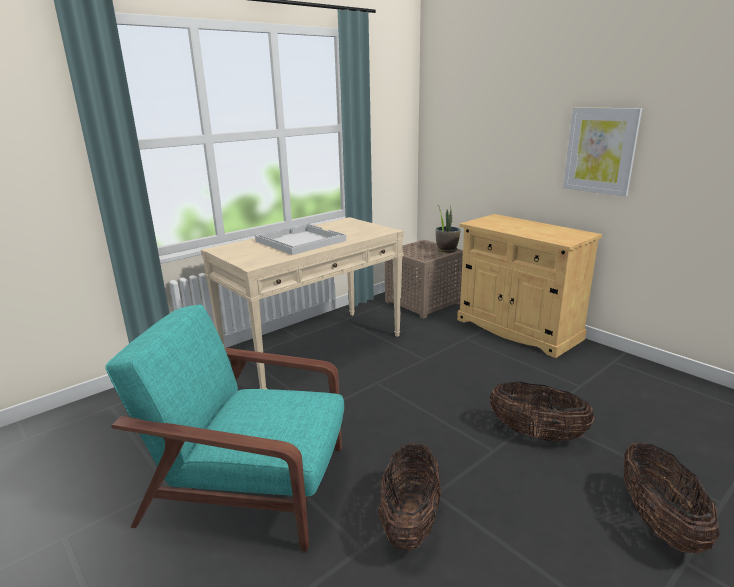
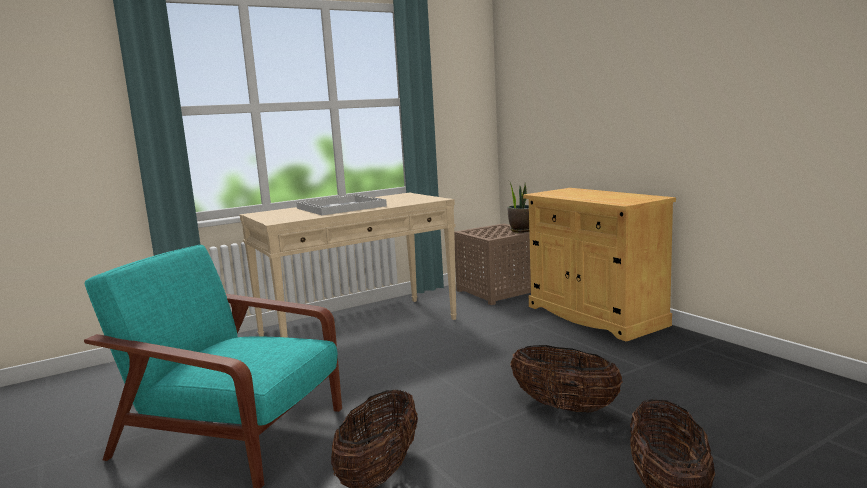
camera: 10 degrees right, 10 degrees down
picture [563,108,642,196] -> none

